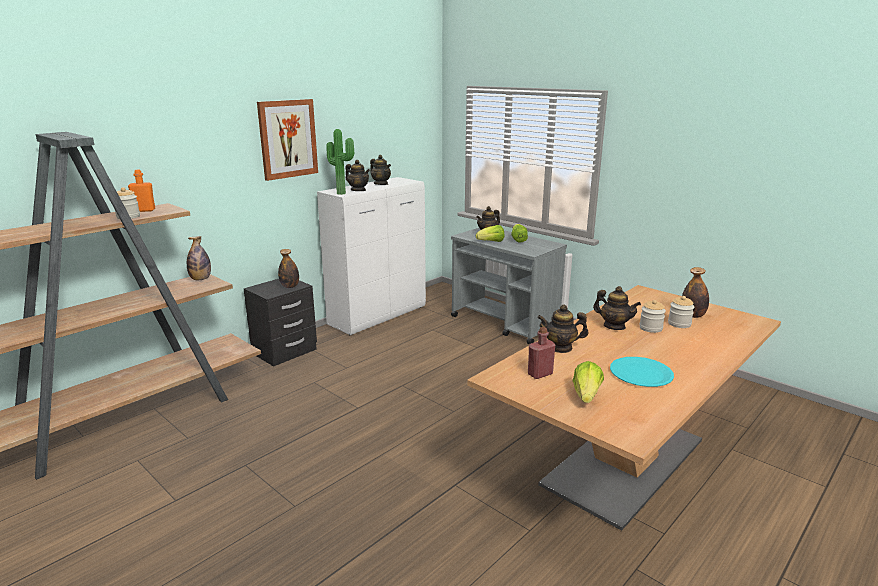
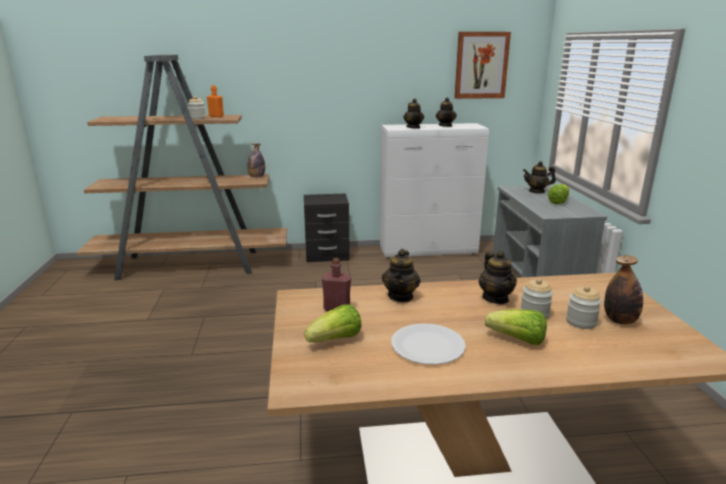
camera: 40 degrees right, 0 degrees up
picture [257,99,318,181] -> picture moved to [454,32,511,99]
bottle [278,249,299,288] -> none
potted plant [326,129,354,195] -> none
lettuce [476,225,504,242] -> lettuce moved to [485,309,547,345]
teapot [537,305,589,353] -> teapot turned 120 degrees counterclockwise [382,249,421,302]
turquoise plate [610,357,674,387] -> white plate [391,323,466,365]

